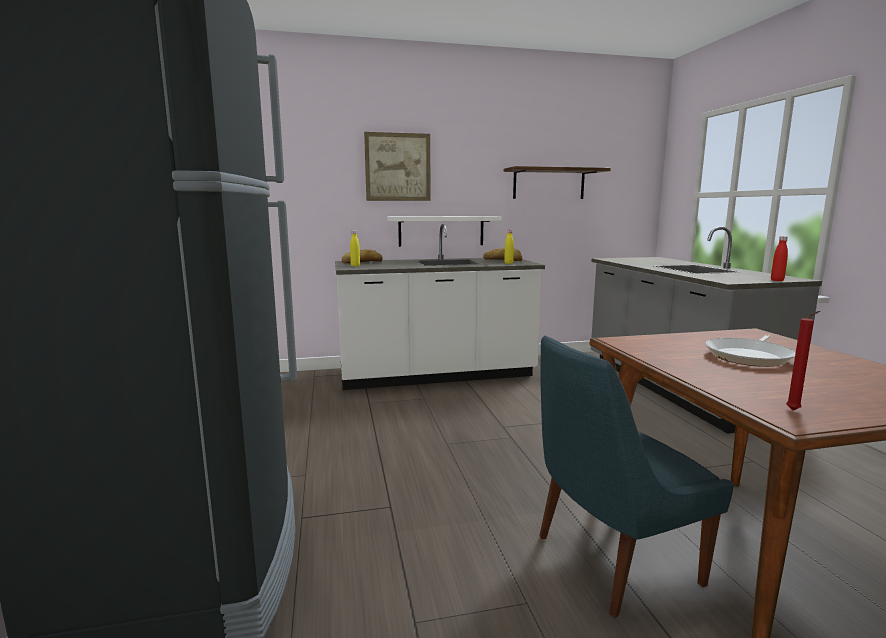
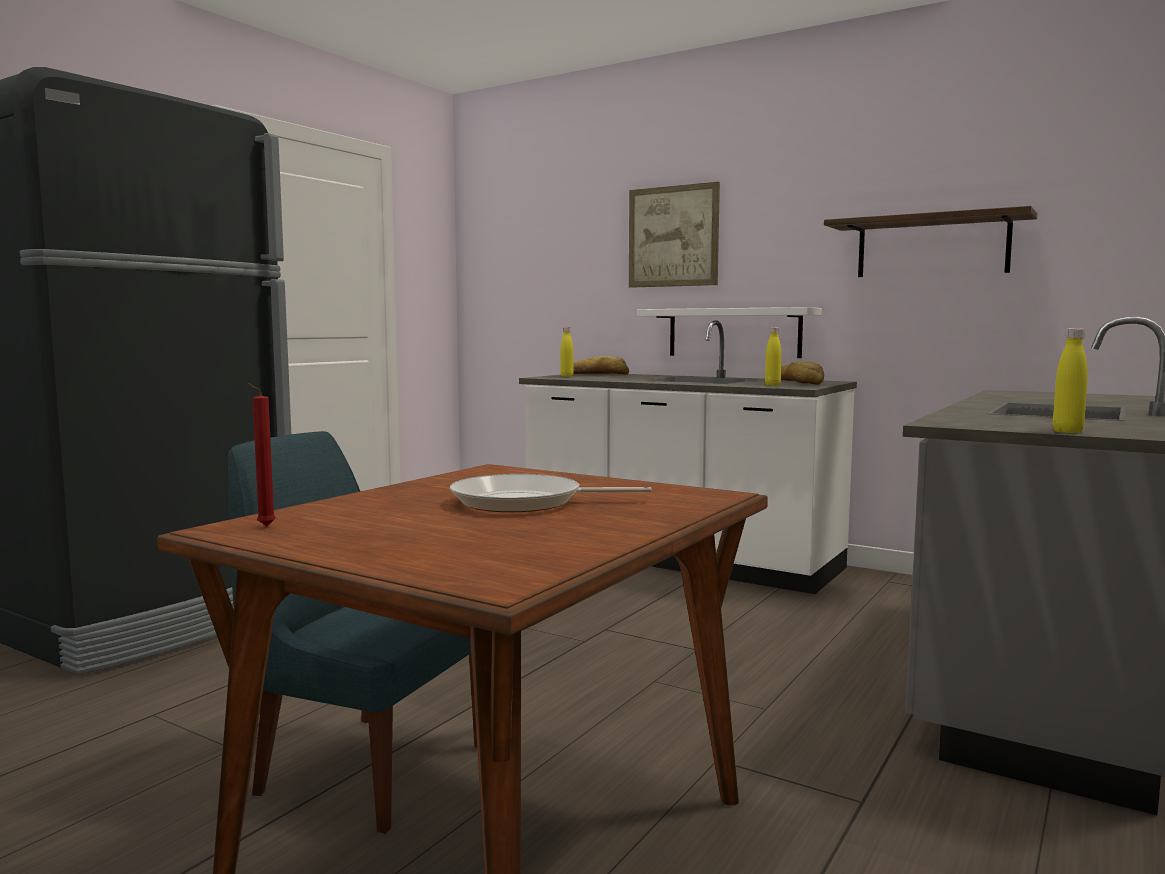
camera: 45 degrees right, 5 degrees down
red bottle [771,236,788,281] -> yellow bottle [1053,328,1088,433]

